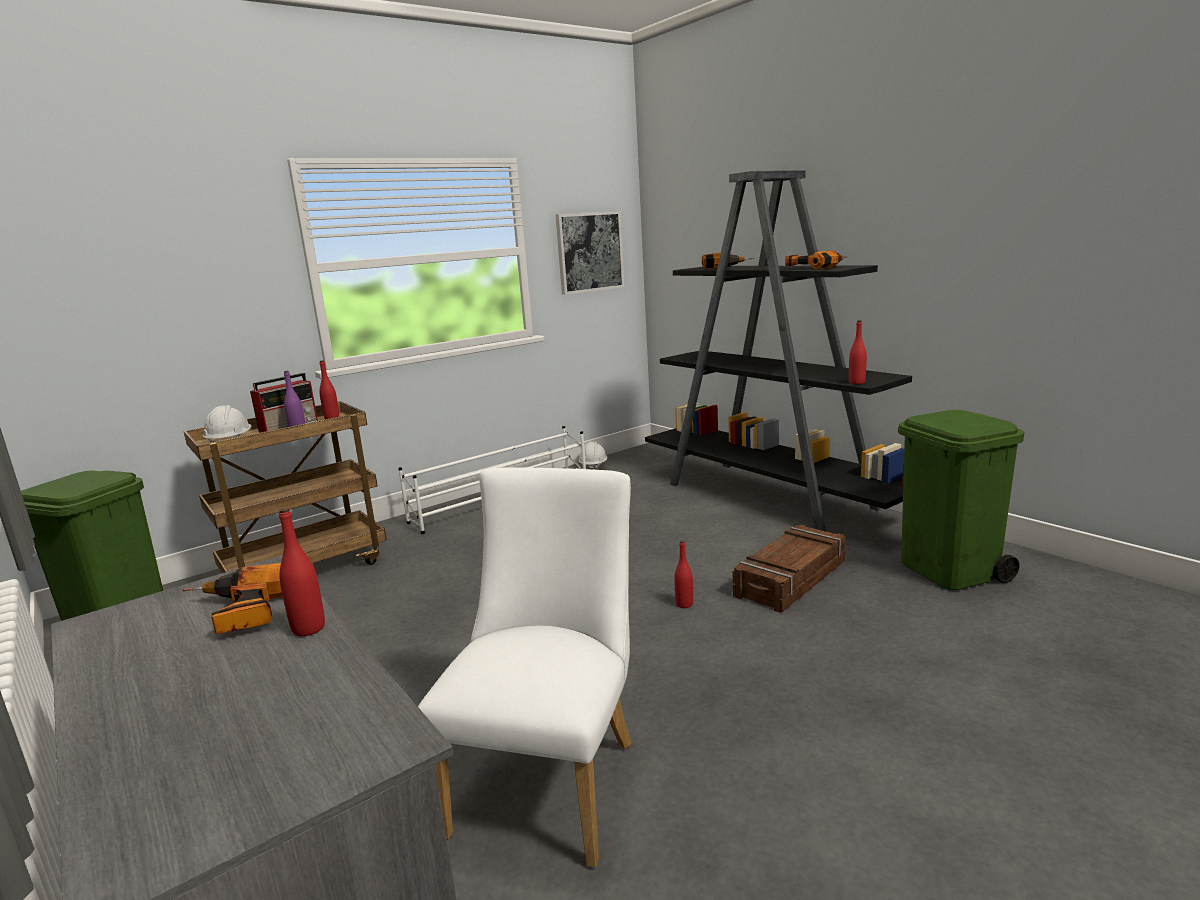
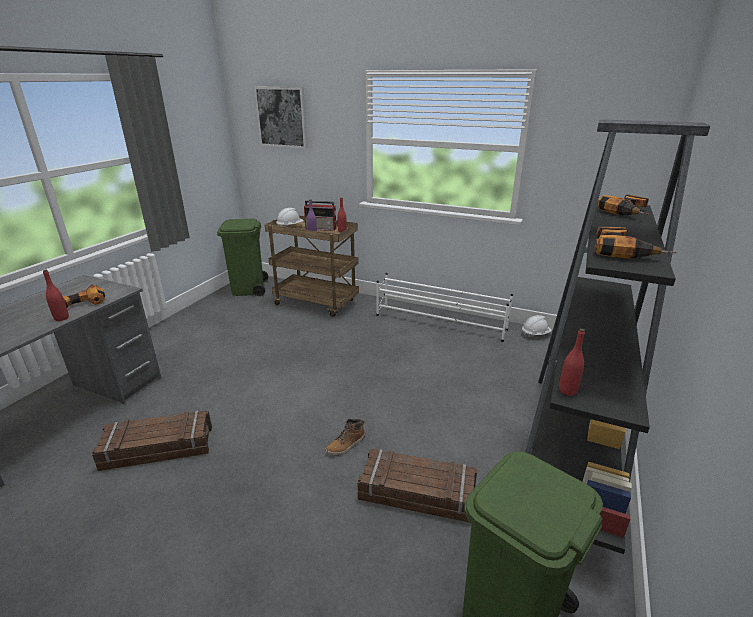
camera: 60 degrees right, 10 degrees up
white chair [418,468,631,868] -> crate [92,410,212,471]
picture [555,211,625,295] -> picture moved to [254,87,308,148]
red bottle [674,540,693,608] -> boot [326,419,365,455]

